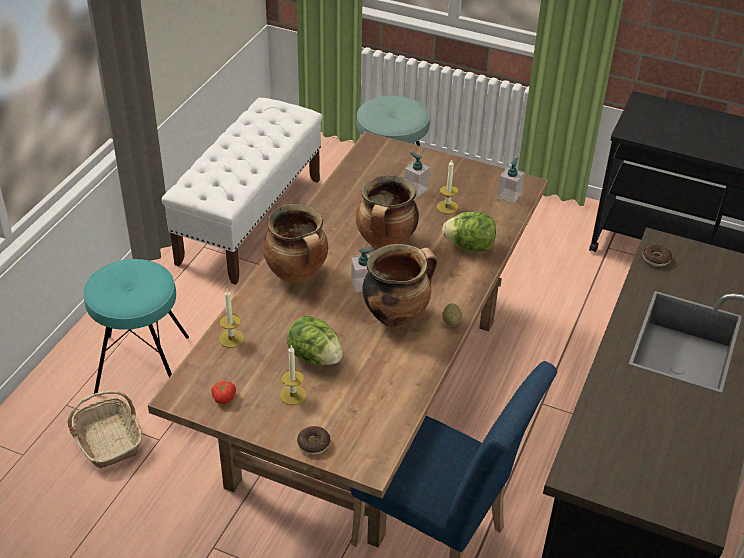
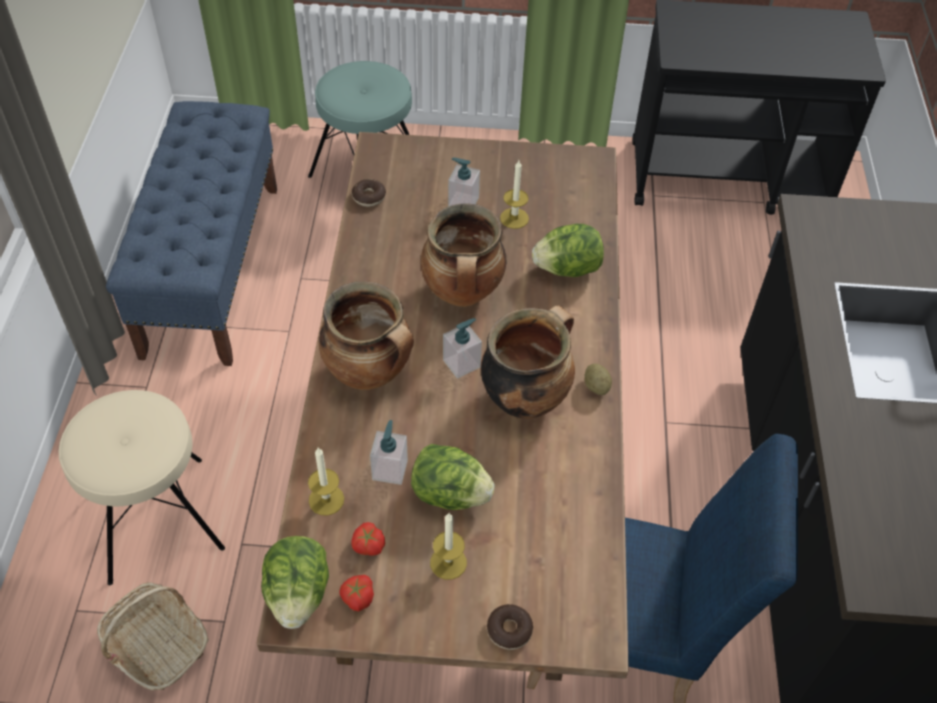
camera: 20 degrees left, 10 degrees up
turquoise stool [84,259,189,394] -> beige stool [59,390,225,585]
white bench [161,98,323,285] -> blue bench [106,101,277,366]
soap dispenser [498,158,525,203] -> soap dispenser moved to [370,420,408,485]
donut [642,244,672,267] -> donut moved to [352,179,386,207]
none -> lettuce [261,536,329,629]
none -> tomato [351,522,385,556]

